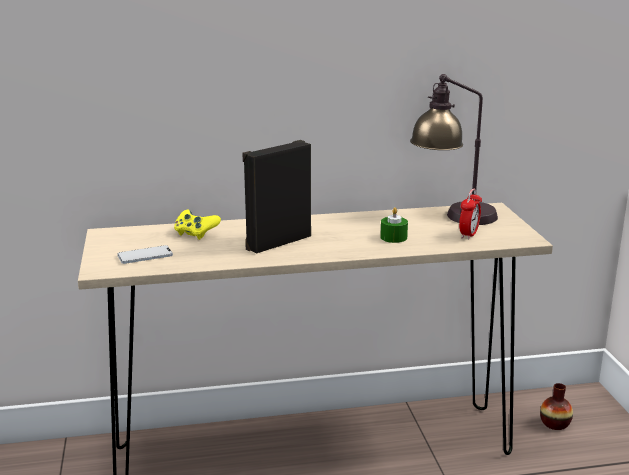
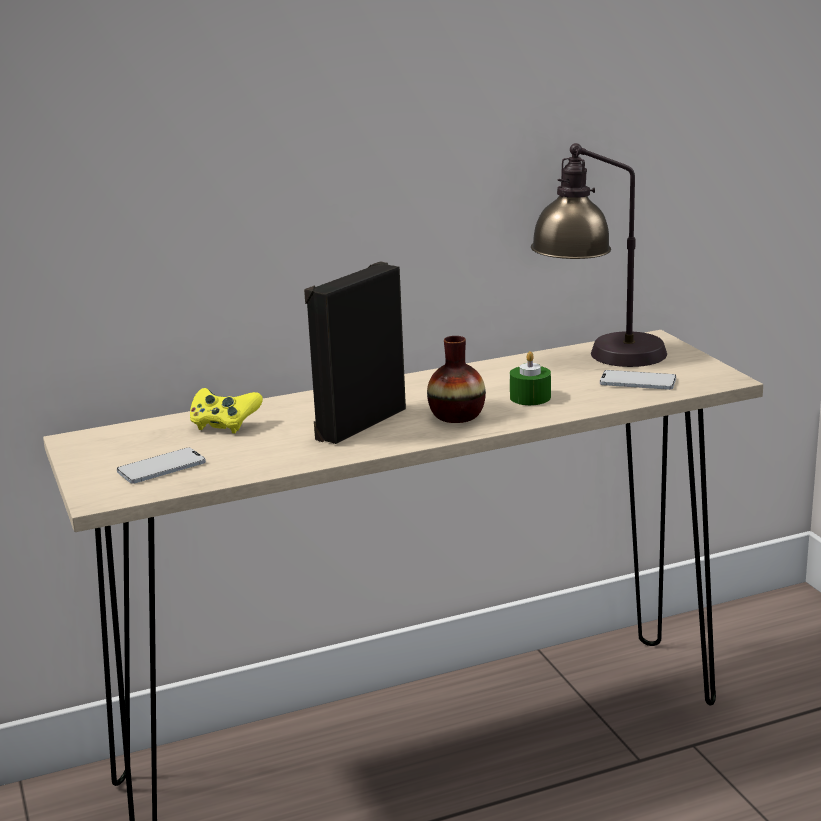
camera: 10 degrees left, 0 degrees up
alarm clock [459,189,482,240] -> phone [600,370,676,390]
vase [540,383,573,430] -> vase moved to [427,336,486,423]

